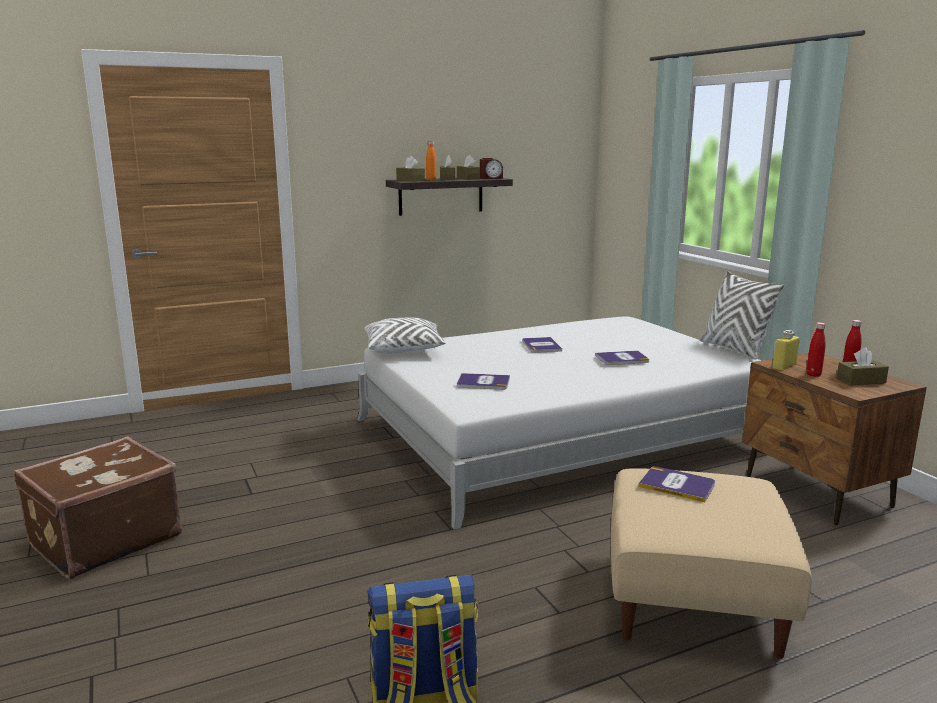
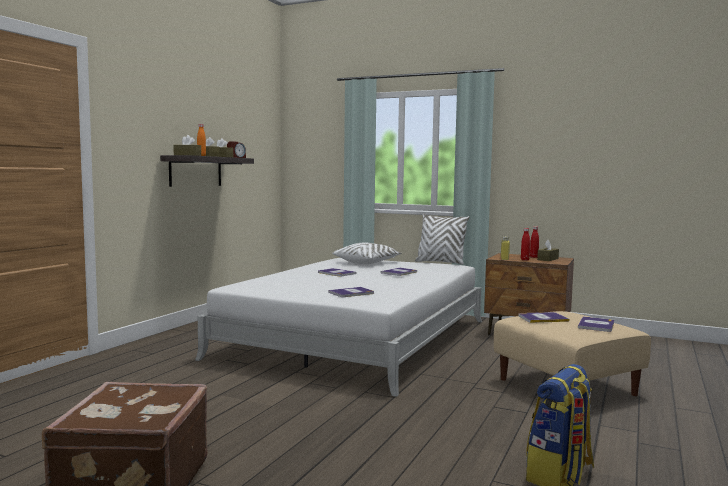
camera: 40 degrees left, 10 degrees down
white pillow [364,318,446,354] -> white pillow moved to [332,242,402,264]
none -> book [578,316,614,332]

